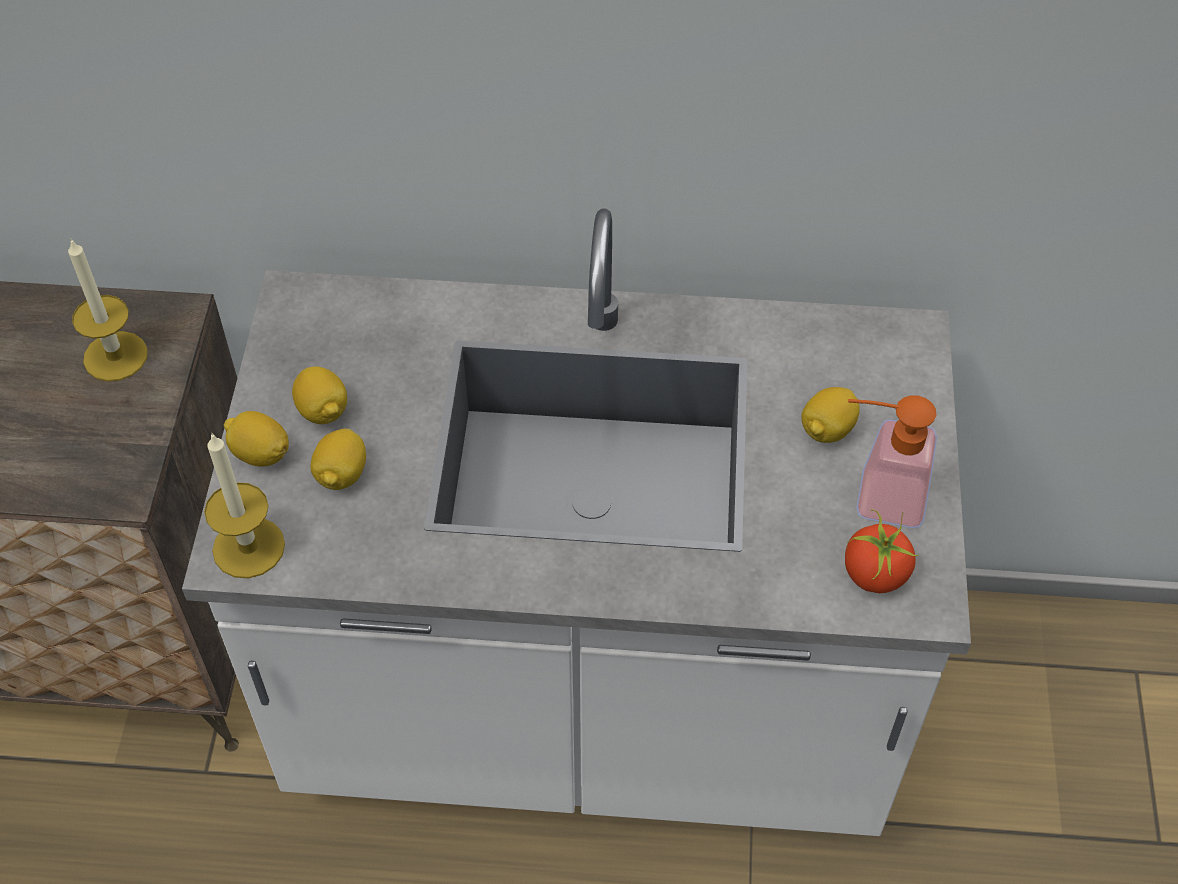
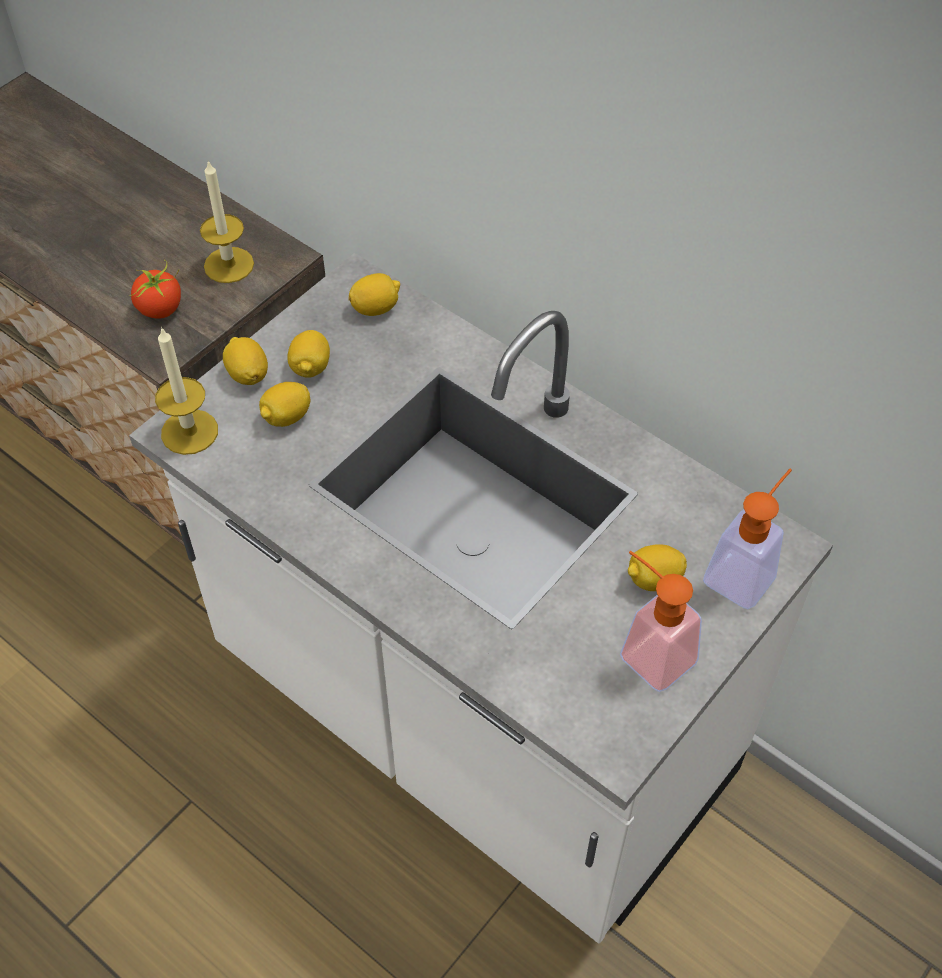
camera: 35 degrees right, 0 degrees up
tomato [845,509,918,593] -> tomato moved to [129,260,181,319]
none -> lemon [348,273,400,316]
none -> soap dispenser [703,469,792,610]

